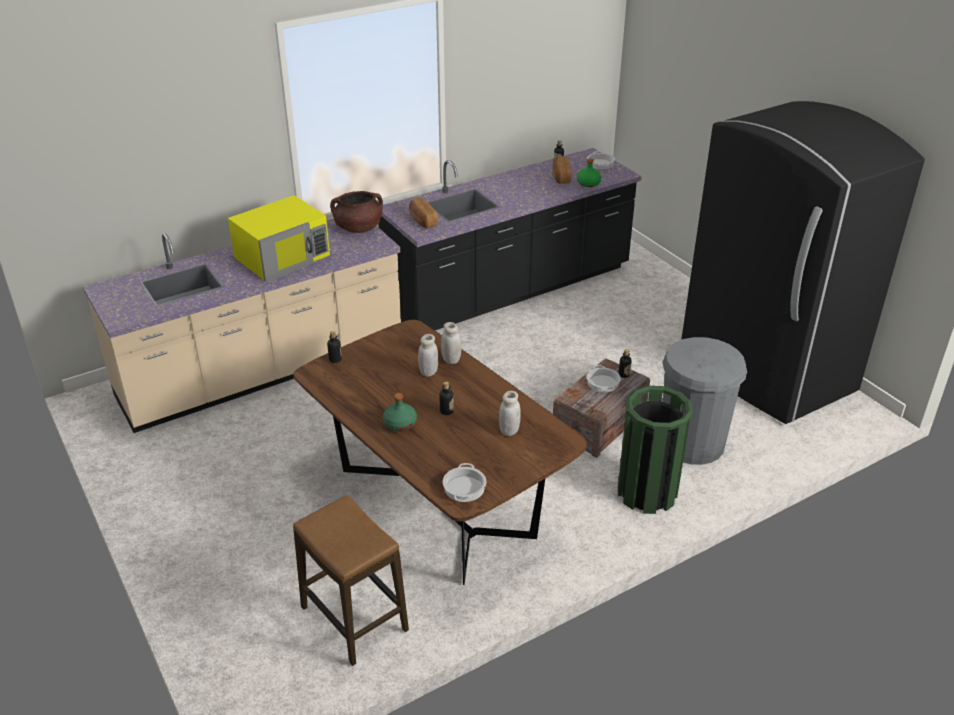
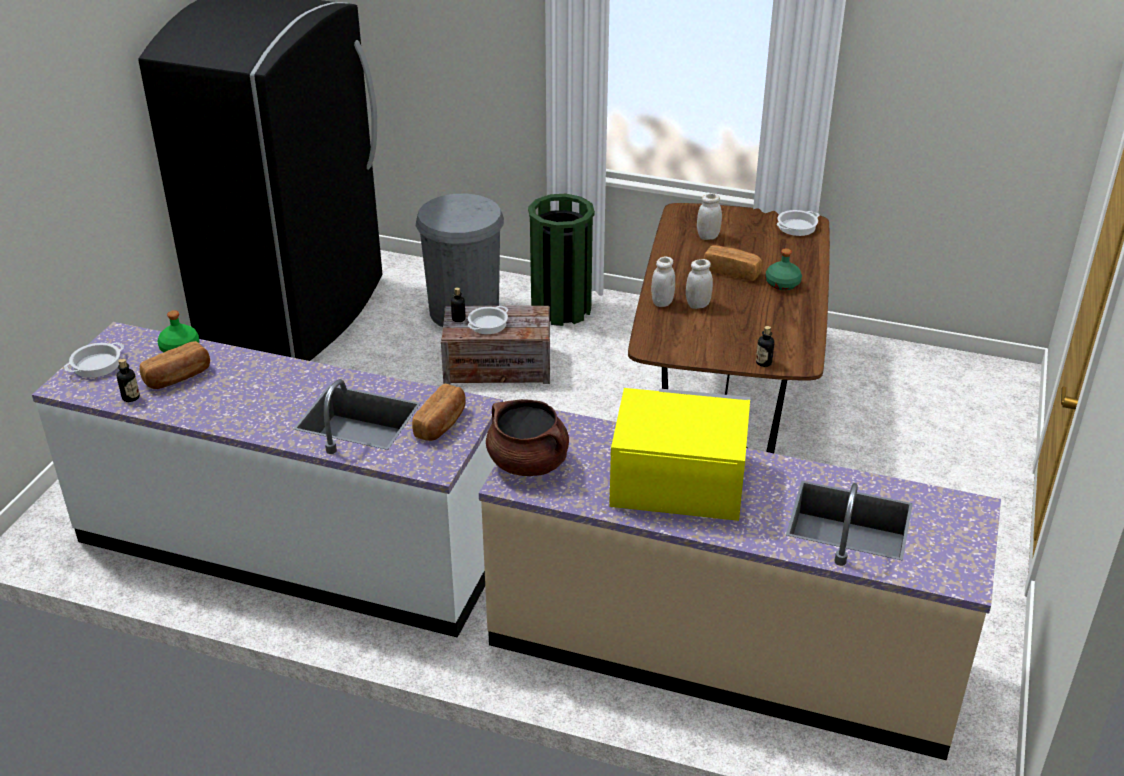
camera: 130 degrees left, 0 degrees up
stool [293,495,409,666] -> none
black counter [379,148,642,330] -> white counter [32,322,503,638]
bottle [439,381,454,415] -> bread [704,245,763,281]

